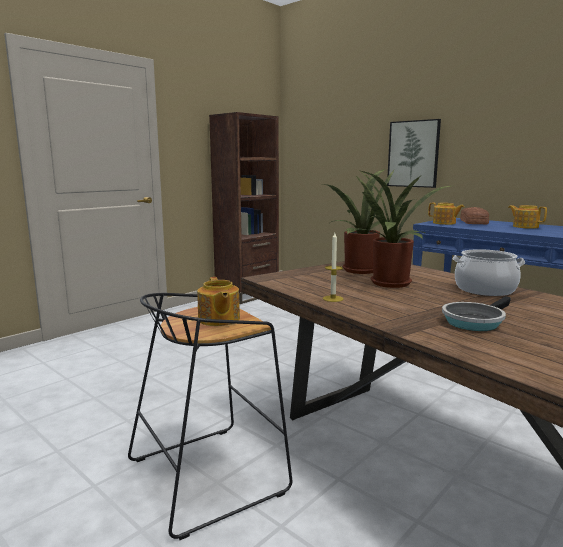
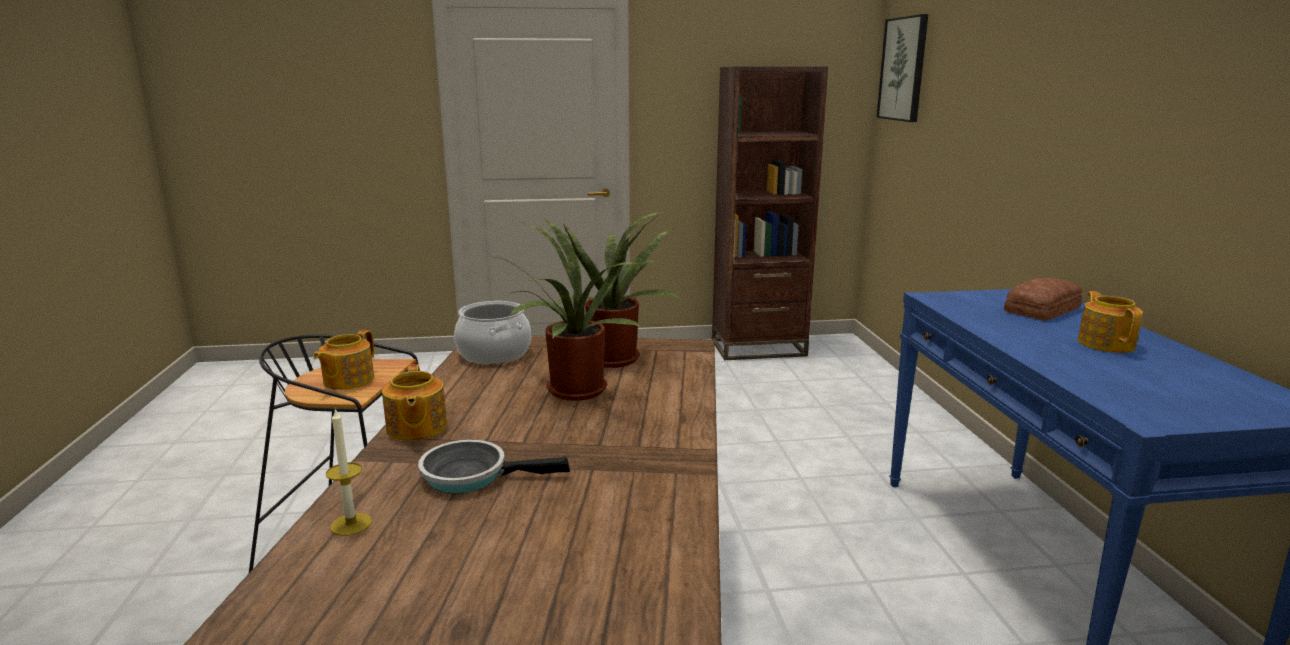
camera: 40 degrees right, 5 degrees up
candle [323,233,344,302] -> candle moved to [326,408,372,536]
picture [387,119,441,188] -> picture moved to [877,14,928,122]
teapot [428,203,464,225] -> teapot moved to [382,364,447,441]
cooking pot [452,249,525,296] -> cooking pot moved to [454,301,531,364]

